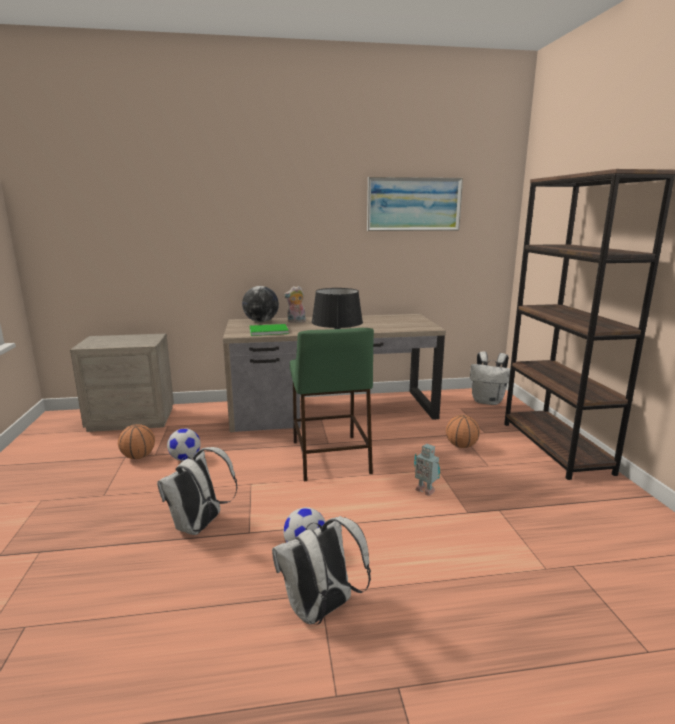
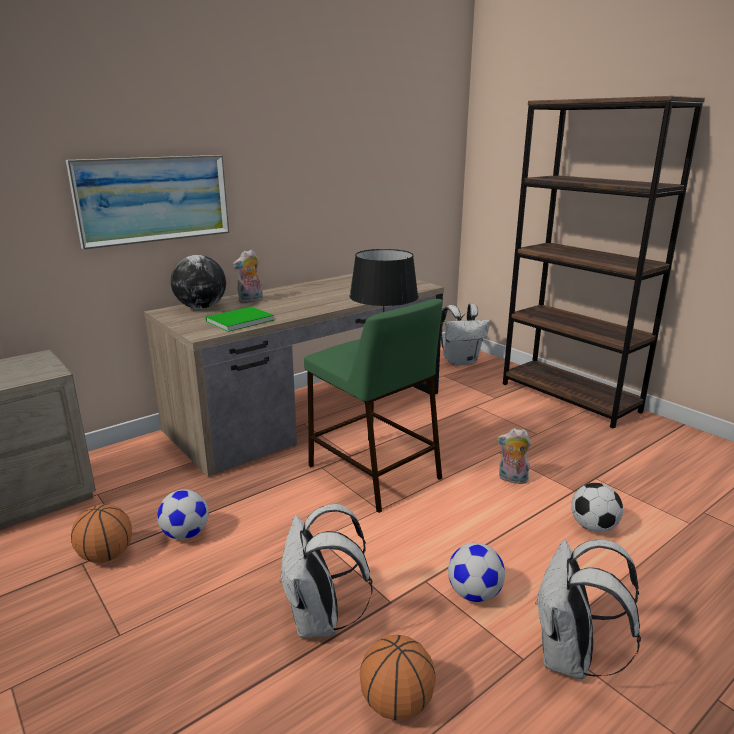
camera: 30 degrees left, 5 degrees up
picture [367,177,463,231] -> picture moved to [66,155,229,250]
toy robot [414,444,440,496] -> plush toy [497,428,531,484]
basketball [446,415,480,448] -> basketball moved to [360,635,436,720]
none -> football [571,483,623,532]

